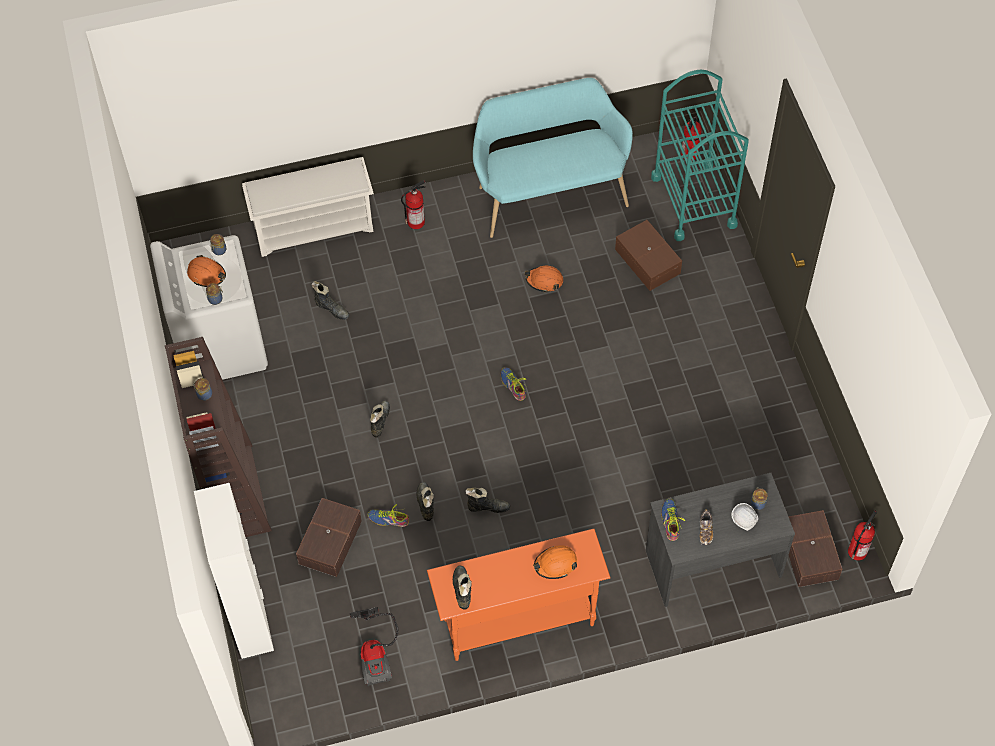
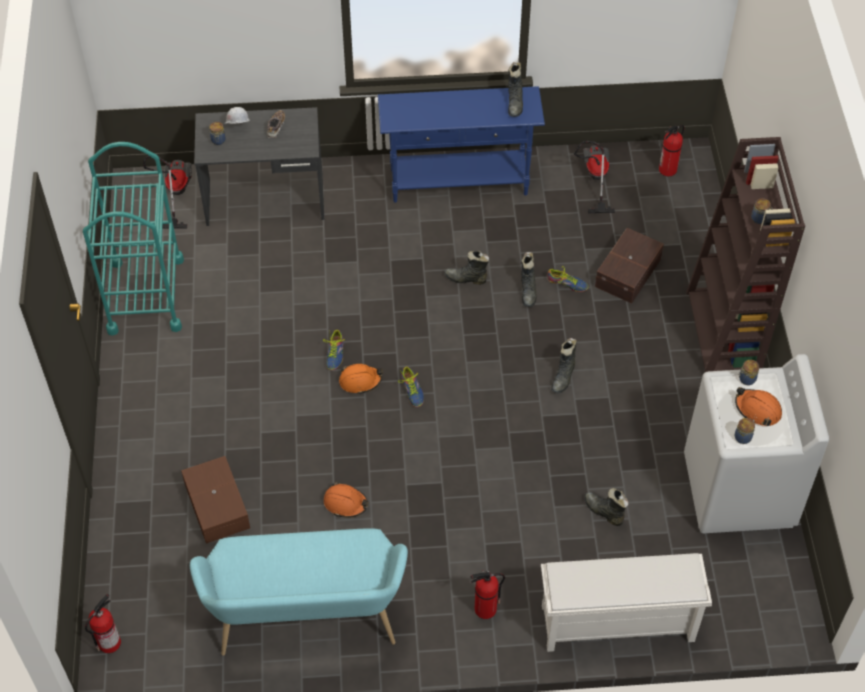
camera: 170 degrees left, 5 degrees down
white cabinet [194,483,274,659] -> none
orange console table [427,529,610,661] -> blue console table [378,86,545,203]
orange hard hat [533,545,577,579] -> orange hard hat moved to [339,364,383,394]
turquoise cart [651,70,749,241] -> turquoise cart moved to [83,142,184,336]
shoe [661,499,686,541] -> shoe moved to [323,330,345,370]
brown storage box [789,510,842,587] -> vacuum cleaner [143,156,192,229]
fire extinguisher [848,510,877,561] -> fire extinguisher moved to [659,125,684,176]

